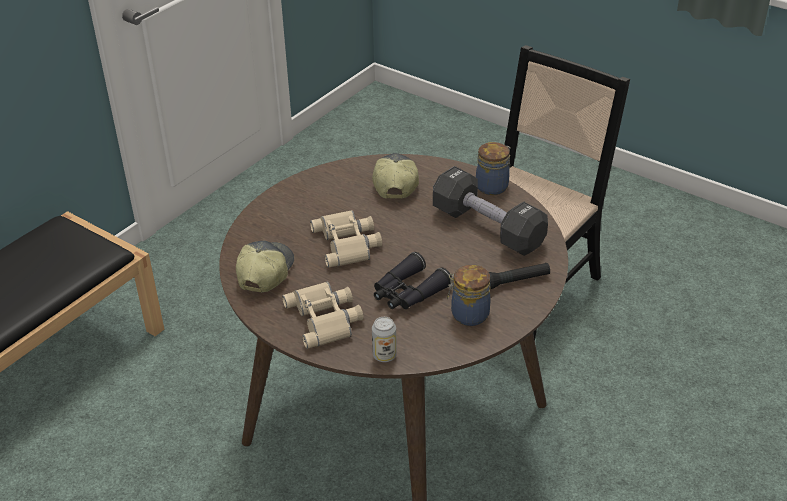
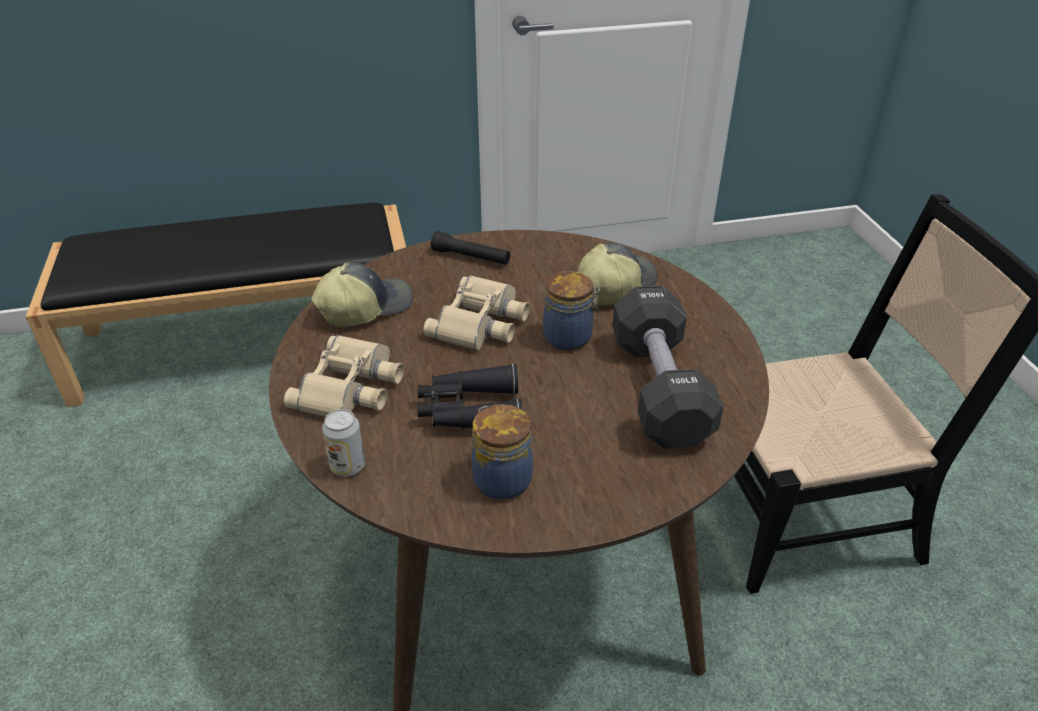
camera: 40 degrees right, 0 degrees up
jar [476,142,511,195] -> jar moved to [543,271,600,350]
black flashlight [489,263,550,289] -> black flashlight moved to [431,231,510,265]

